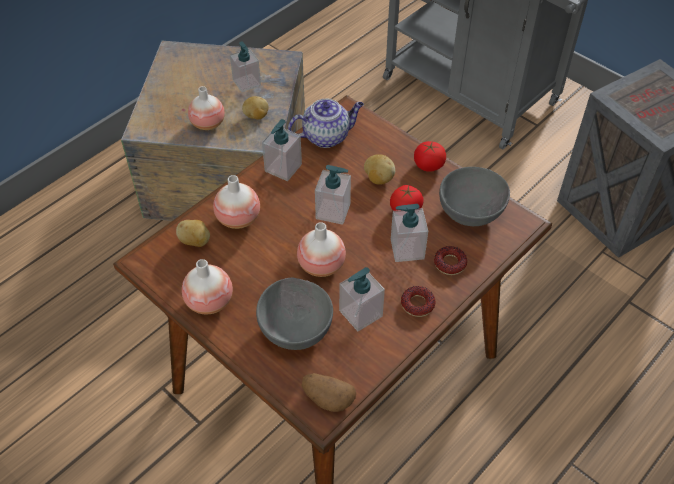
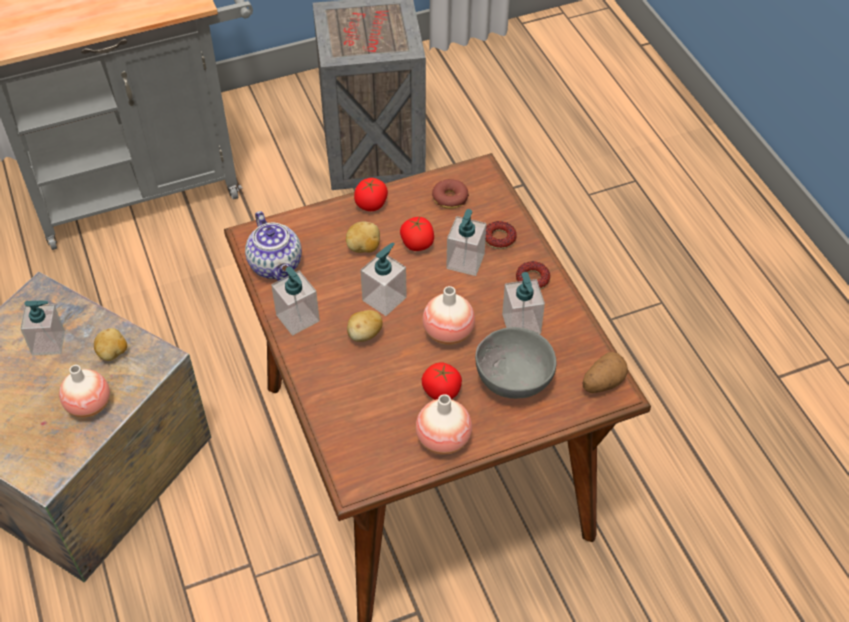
camera: 65 degrees left, 0 degrees up
potato [176,220,210,247] -> potato moved to [347,310,383,342]
vase [213,175,260,229] -> none
teapot [288,98,364,148] -> teapot turned 150 degrees clockwise [245,211,302,281]
grey bowl [439,167,510,226] -> donut [432,179,469,209]
none -> tomato [422,363,462,400]

